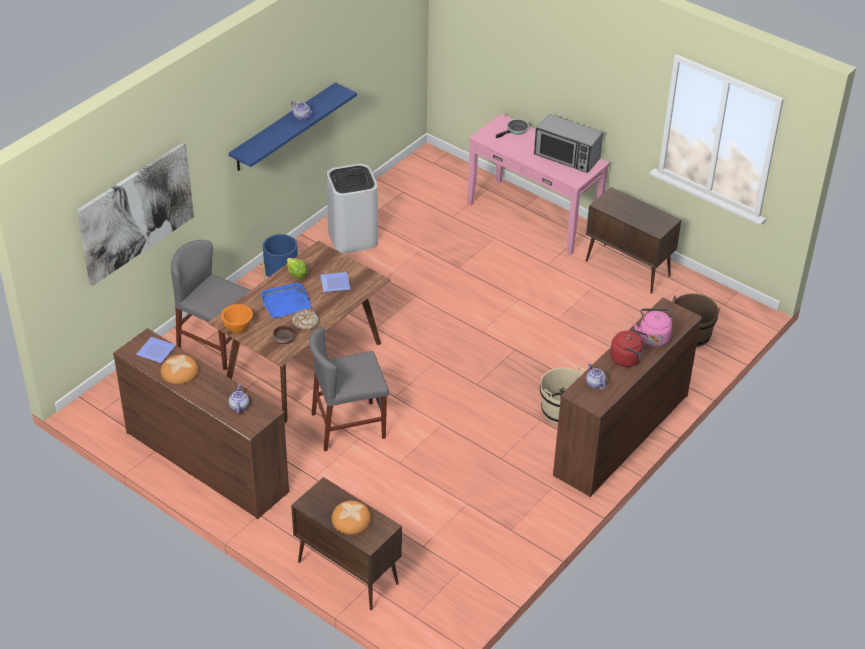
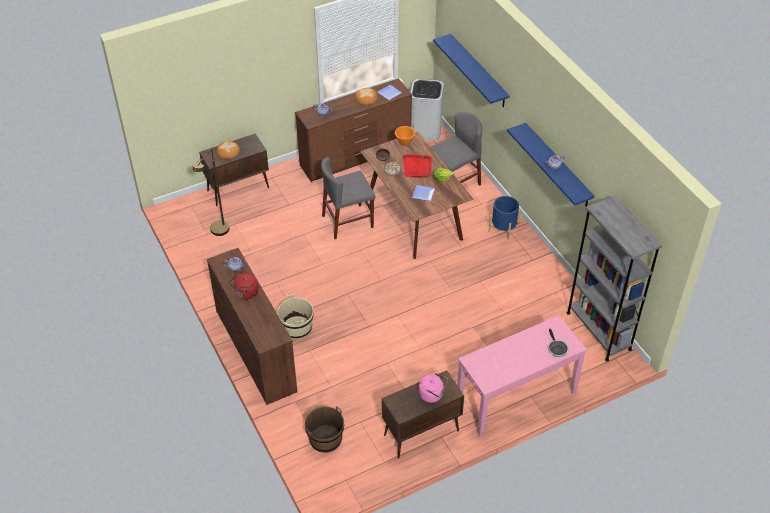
camera: 115 degrees right, 5 degrees up
picture [77,142,194,286] -> blue shelf [433,34,510,107]
blue tray [261,283,312,318] -> red tray [403,154,432,178]
grey chair [309,327,389,451] -> grey chair turned 120 degrees counterclockwise [321,157,375,239]
white trash can [326,164,378,253] -> white trash can moved to [411,79,444,140]
microwave [534,114,603,173] -> none
pink kettle [634,309,672,347] -> pink kettle moved to [419,372,448,403]
none -> brown floor lamp [193,149,230,236]
none -> grey bookcase [567,196,662,361]

